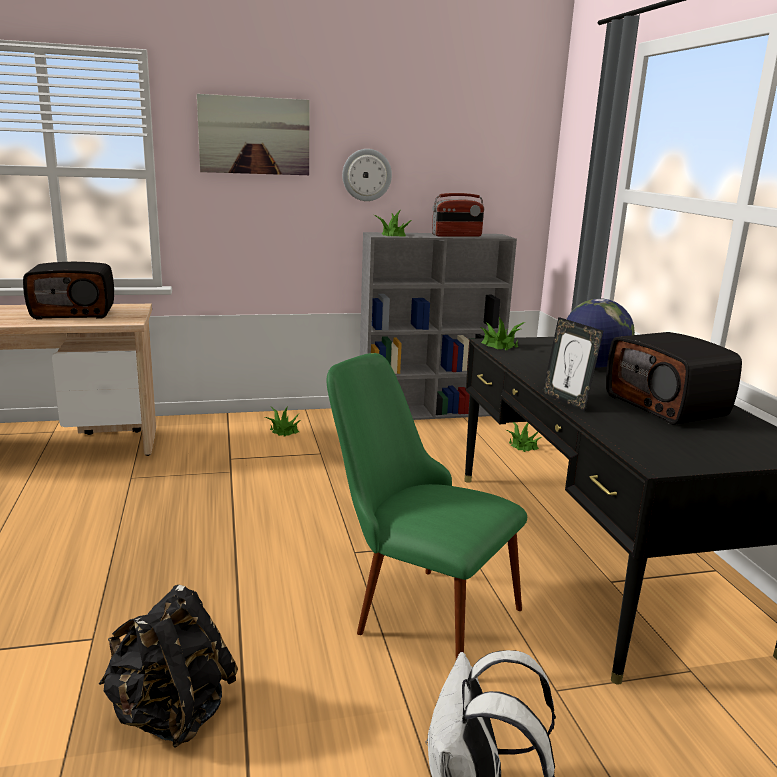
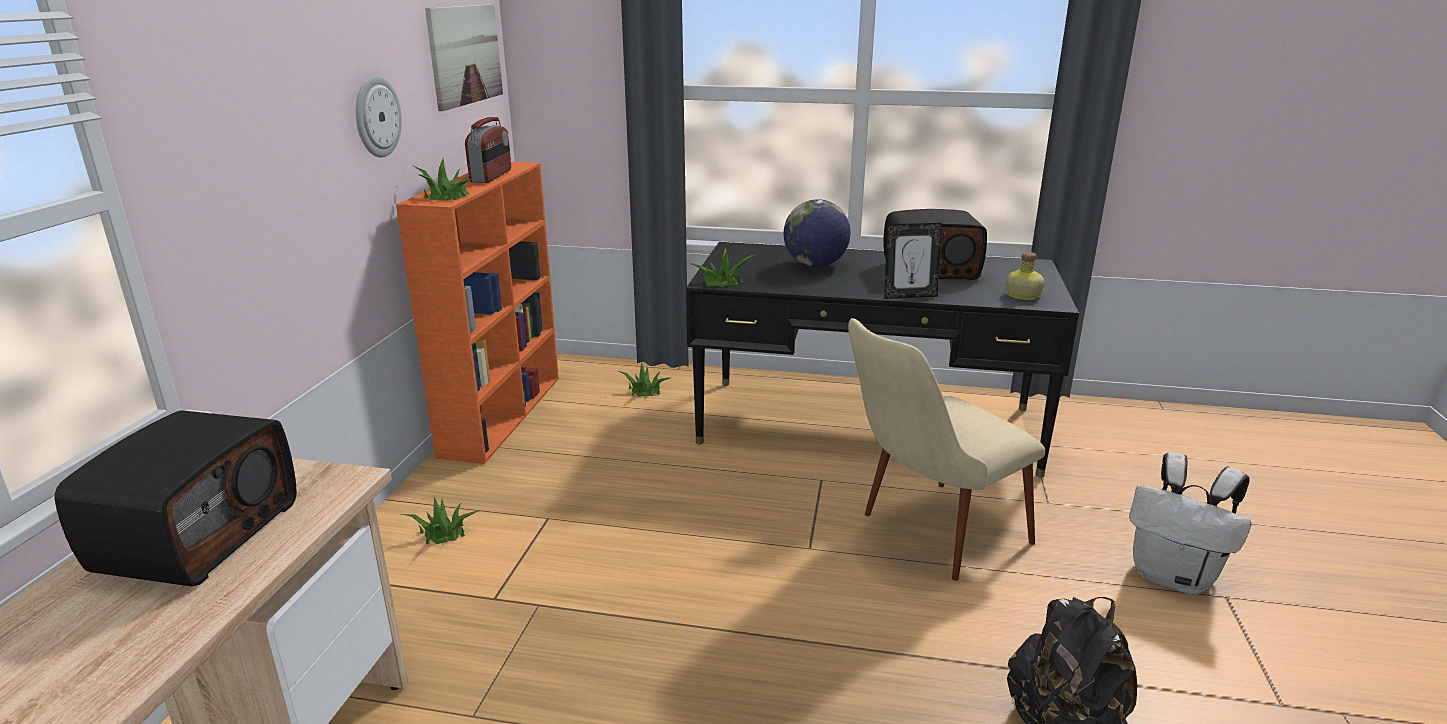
camera: 65 degrees left, 5 degrees up
picture [197,94,309,175] -> picture moved to [425,4,503,111]
green chair [327,353,527,659] -> beige chair [848,318,1045,581]
grey bookcase [360,232,517,420] -> orange bookcase [396,162,559,464]
none -> bottle [1006,252,1044,300]

